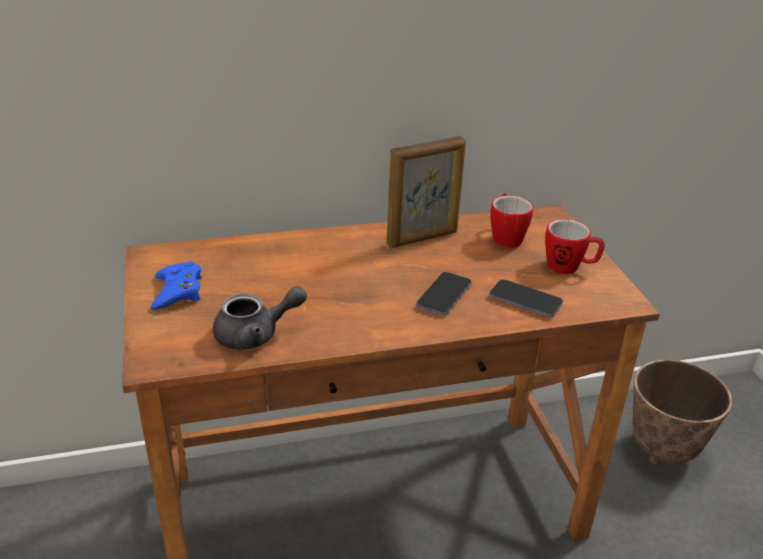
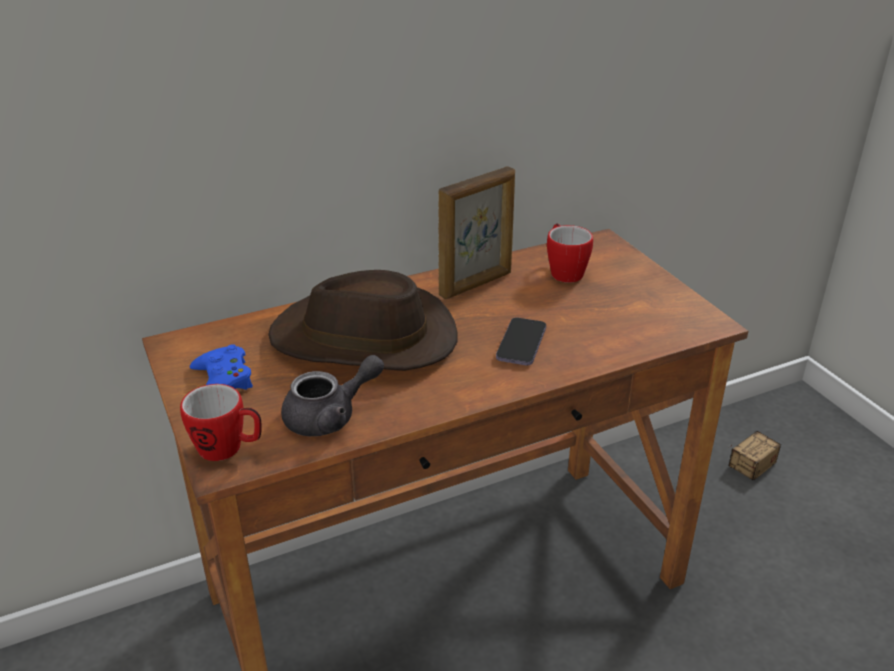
camera: 10 degrees left, 0 degrees up
phone [489,279,563,317] -> none
mug [545,219,604,274] -> mug moved to [180,384,262,461]
planter [633,359,732,464] -> storage box [728,431,781,480]
none -> brown hat [268,270,457,371]

